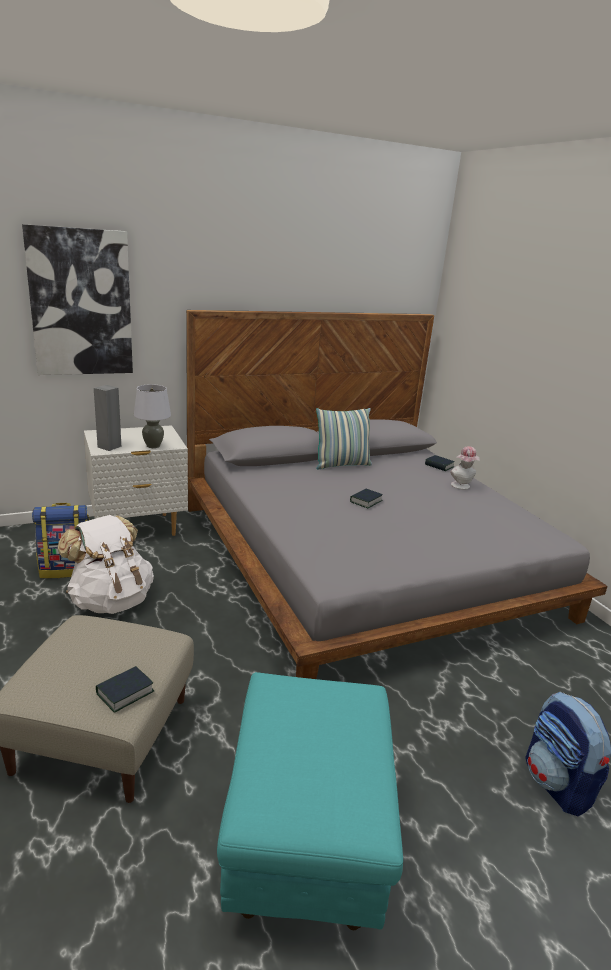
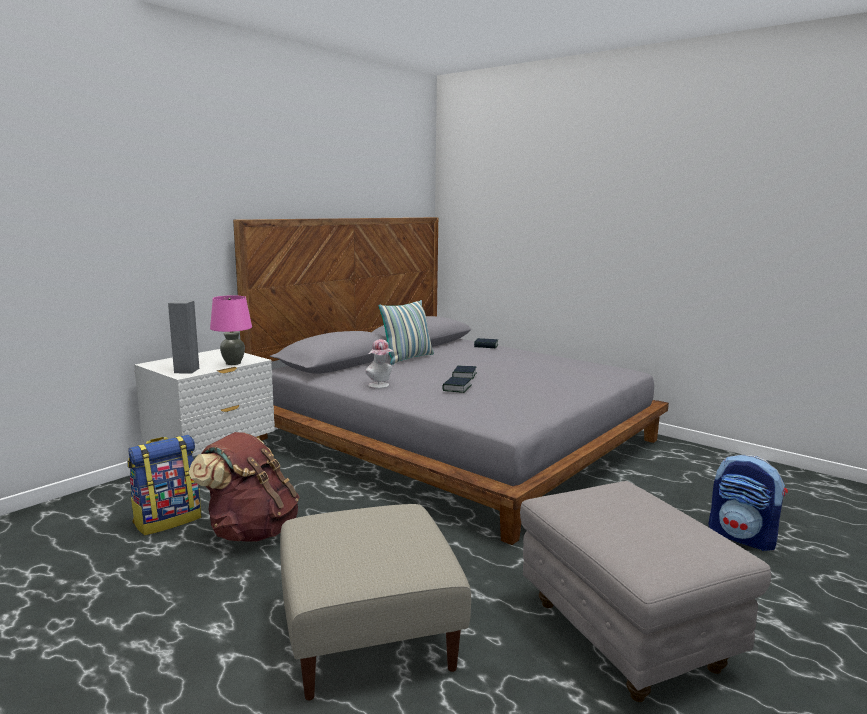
camera: 25 degrees left, 10 degrees down
picture [22,224,133,375] -> none
white backpack [58,515,154,614] -> brown backpack [189,432,300,542]
book [96,666,154,713] -> book moved to [442,377,471,393]
grey table lamp [134,384,171,448] -> pink table lamp [210,295,252,365]
turquoise ottoman [217,672,403,930] -> grey ottoman [520,481,771,702]
hat [450,446,480,490] -> hat moved to [365,339,393,388]

